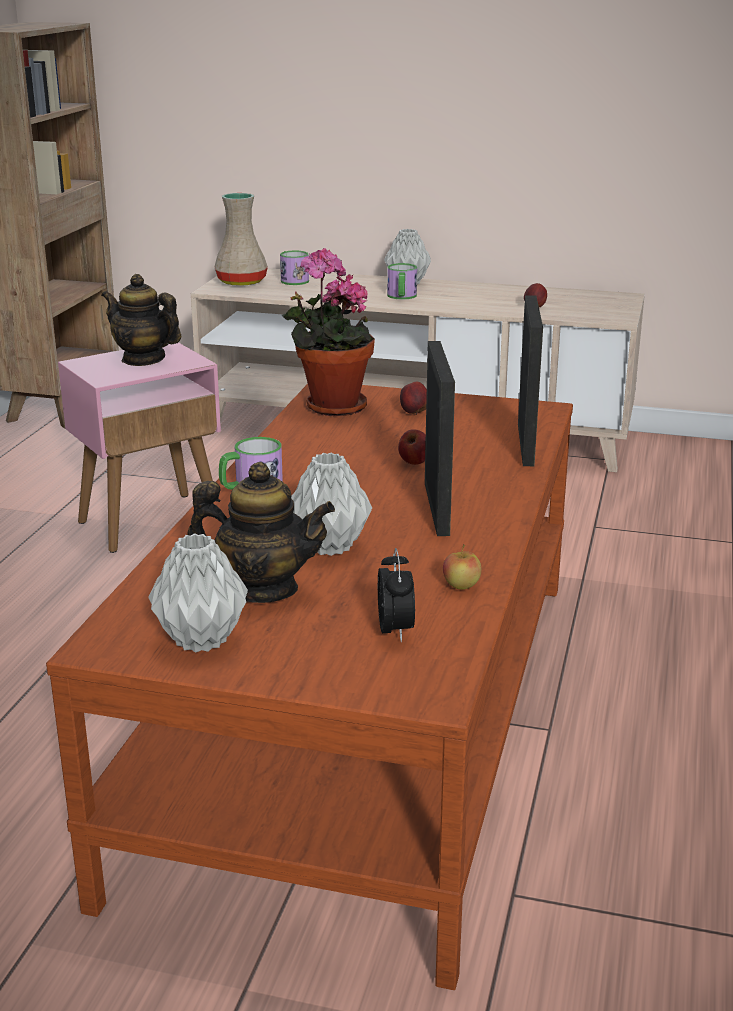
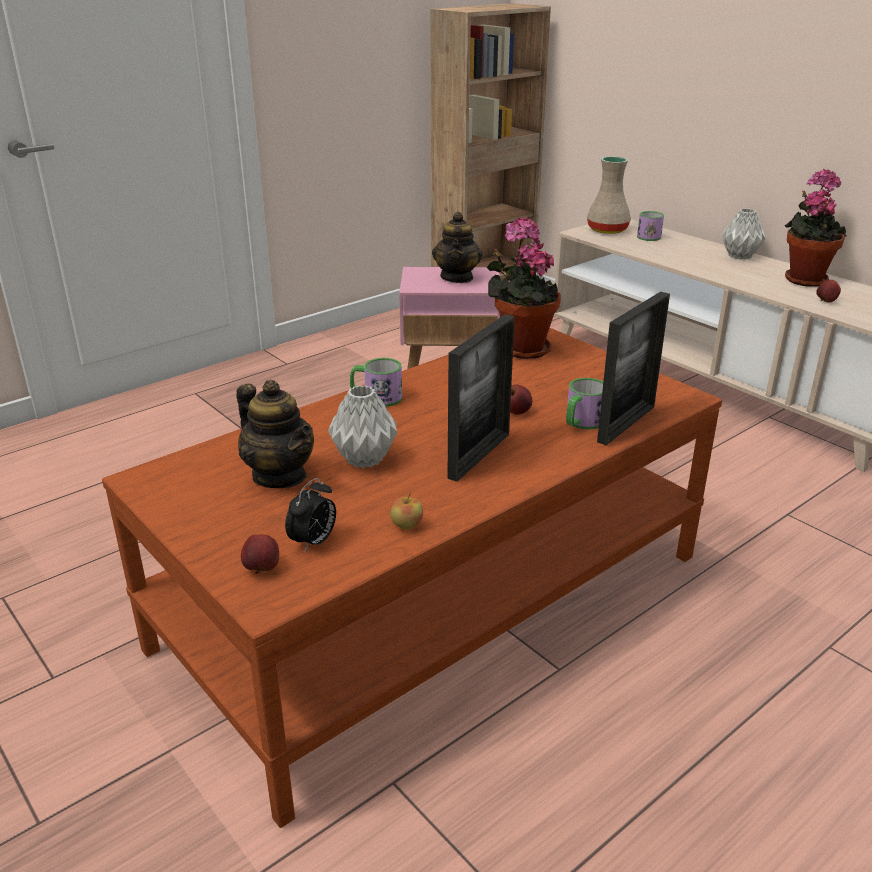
camera: 35 degrees right, 5 degrees up
teapot [101,274,181,366] -> teapot turned 150 degrees counterclockwise [432,212,483,283]
grey vase [149,533,248,653] -> none
mug [387,263,417,300] -> mug moved to [566,378,603,430]
apple [400,381,427,415] -> apple moved to [241,534,279,574]
none -> potted plant [785,169,847,287]

